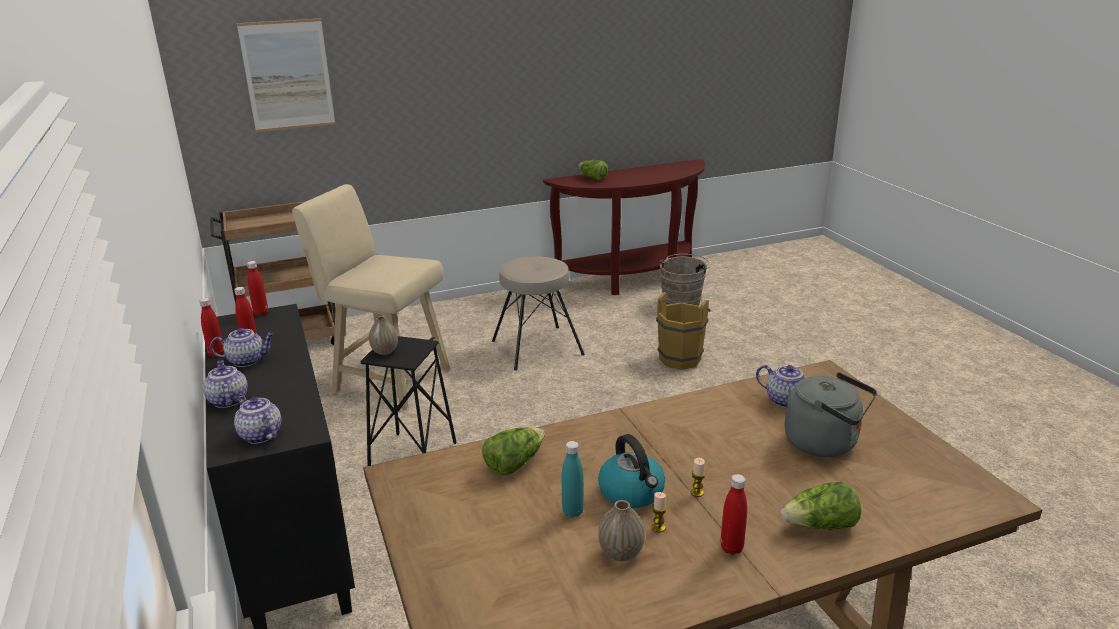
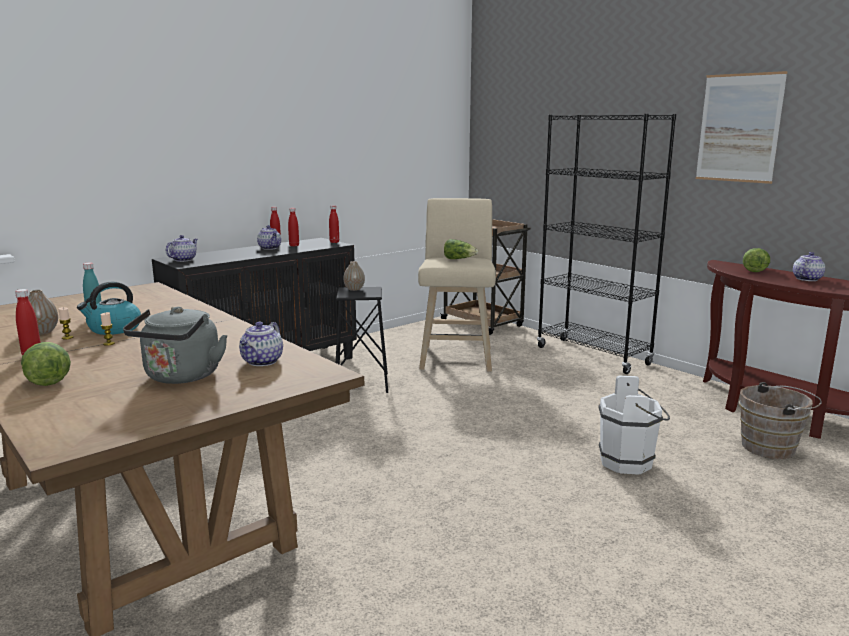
camera: 70 degrees right, 10 degrees down
teapot [203,360,248,408] -> teapot moved to [793,252,825,281]
picture [237,18,335,132] -> picture moved to [696,71,788,184]
lettuce [482,427,545,475] -> lettuce moved to [444,239,478,259]
beige stool [492,256,585,370] -> none
brown bucket [656,292,711,370] -> white bucket [599,376,670,475]
none -> black bookcase [537,114,676,374]

